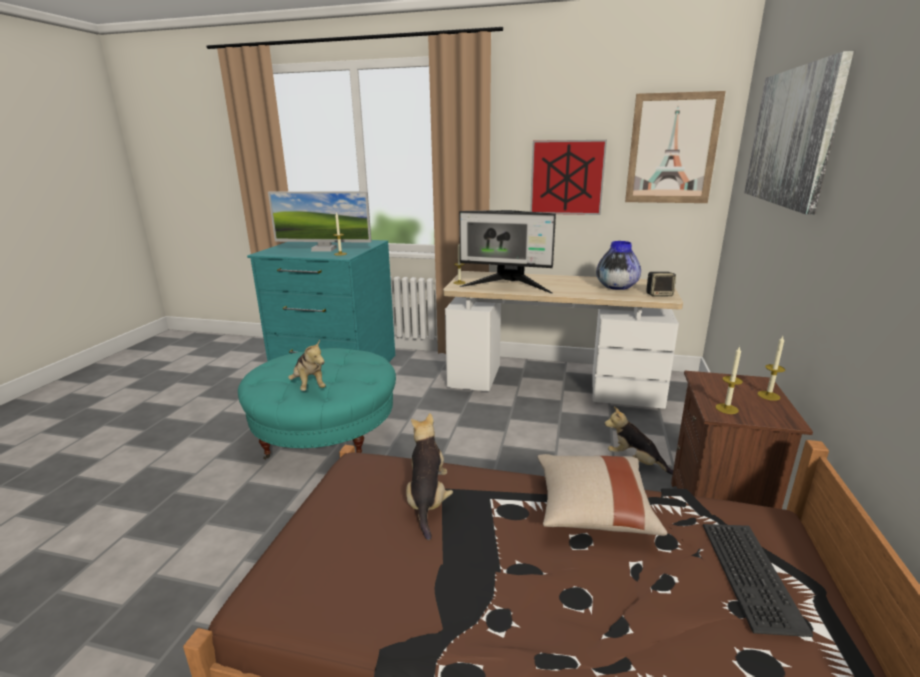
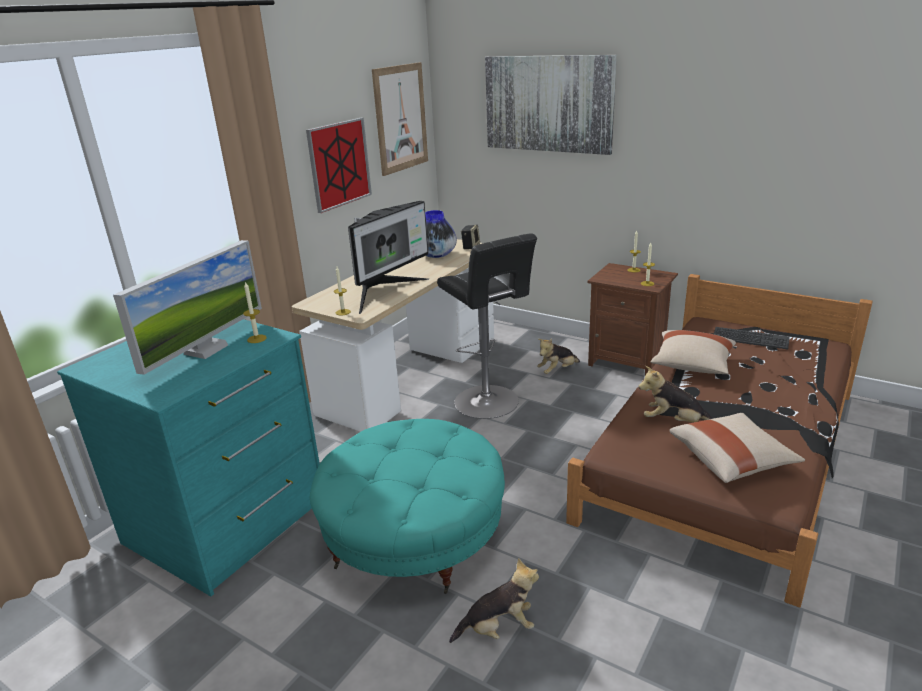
camera: 70 degrees left, 5 degrees up
plush toy [288,340,326,391] -> plush toy moved to [449,558,539,643]
none -> black stool [437,233,537,419]
none -> beige pillow [669,413,805,483]

